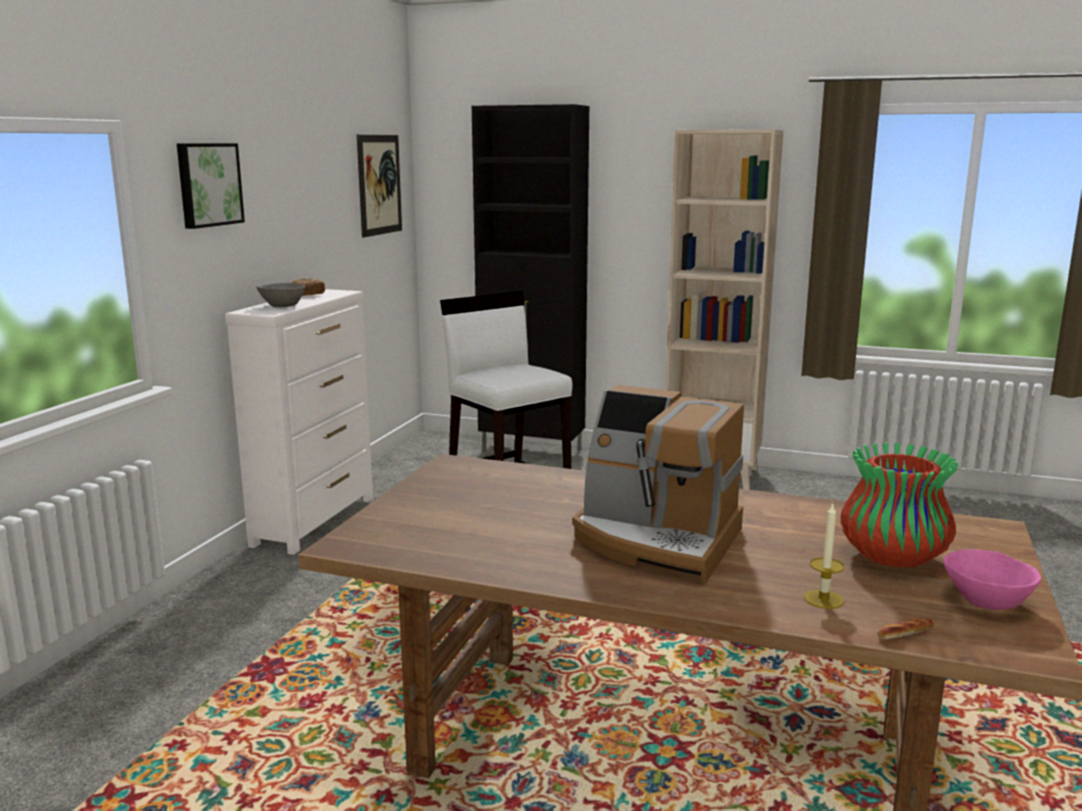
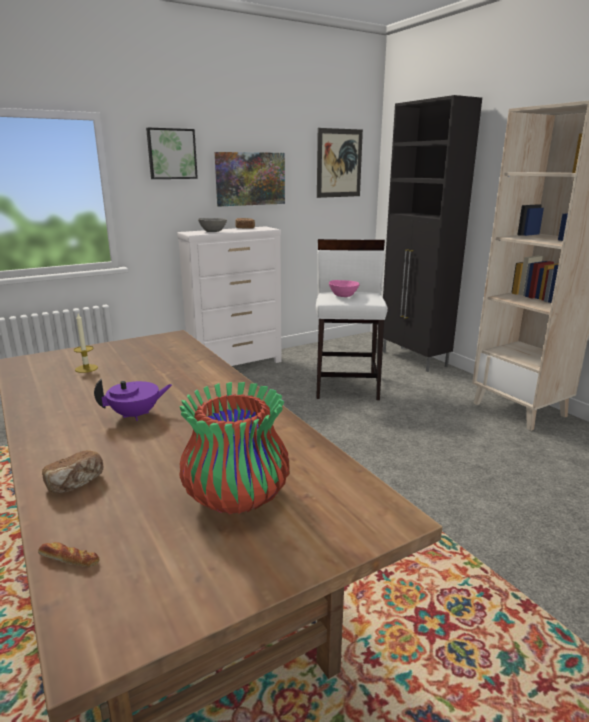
camera: 40 degrees right, 5 degrees up
coffee machine [572,385,744,583] -> purple teapot [94,379,172,421]
candle [804,502,844,609] -> candle moved to [74,314,98,373]
pink bowl [943,549,1041,610] -> pink bowl moved to [329,280,360,297]
none -> bread [42,450,103,494]
none -> picture [214,152,285,206]

